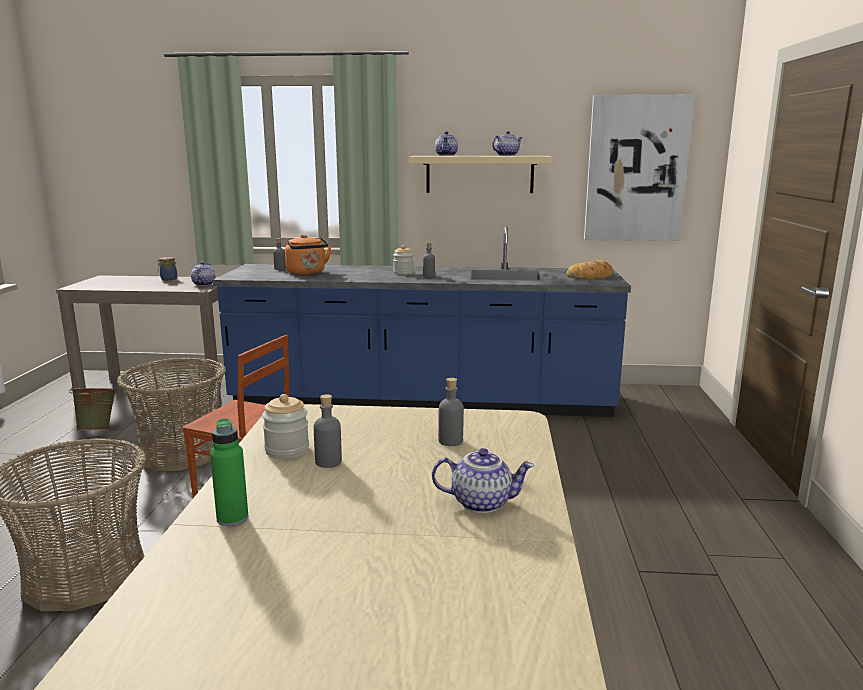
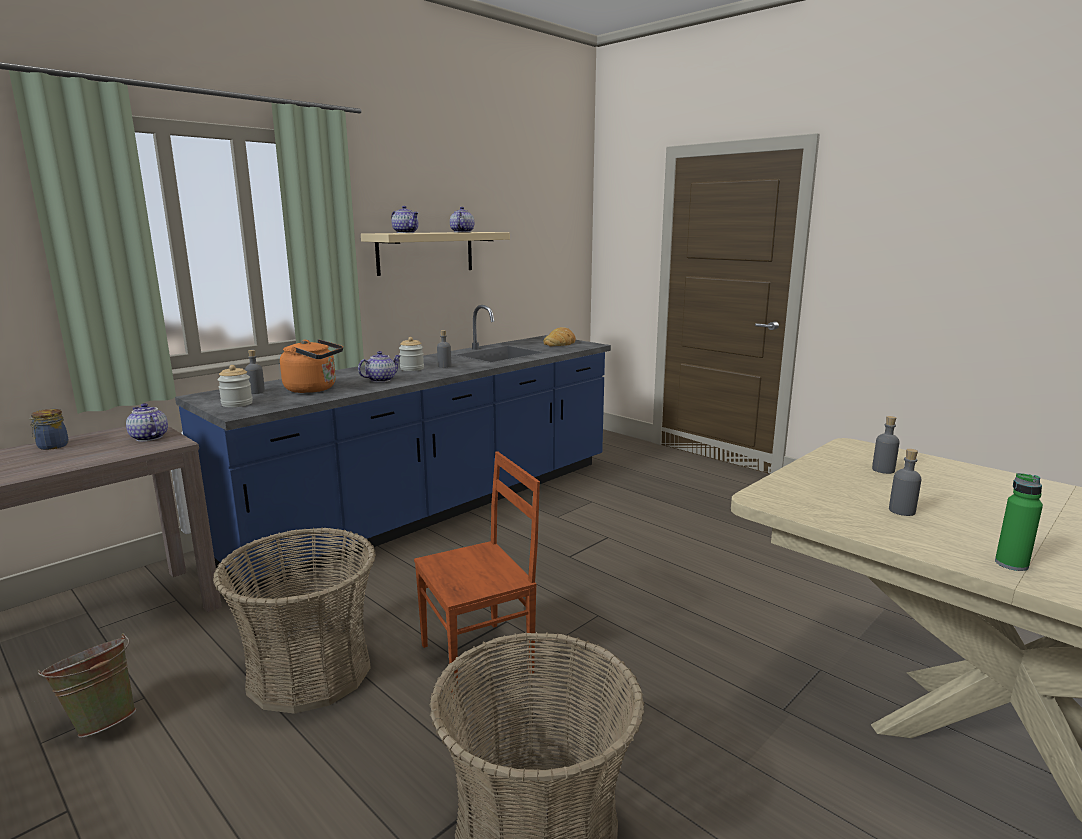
camera: 50 degrees left, 0 degrees up
jar [262,394,309,459] -> jar moved to [218,365,253,407]
teapot [432,448,534,513] -> teapot moved to [358,351,400,382]
picture [584,95,695,241] -> none

